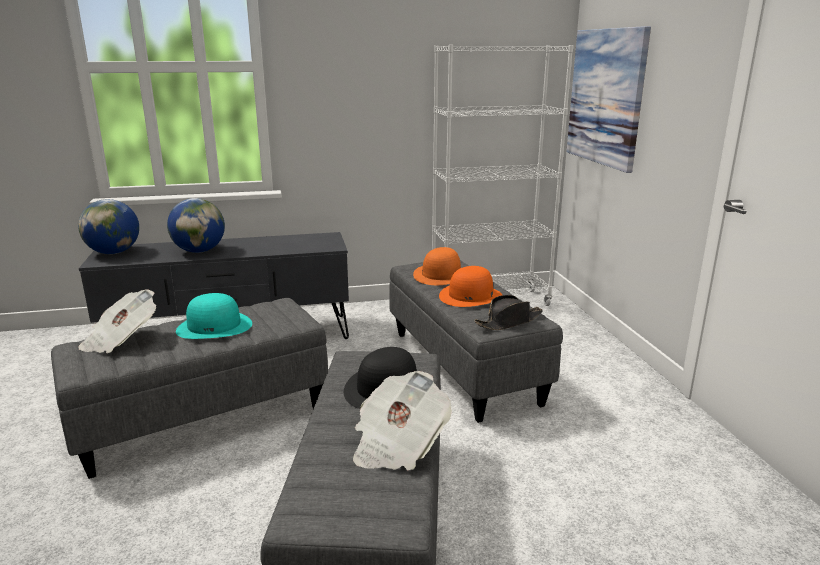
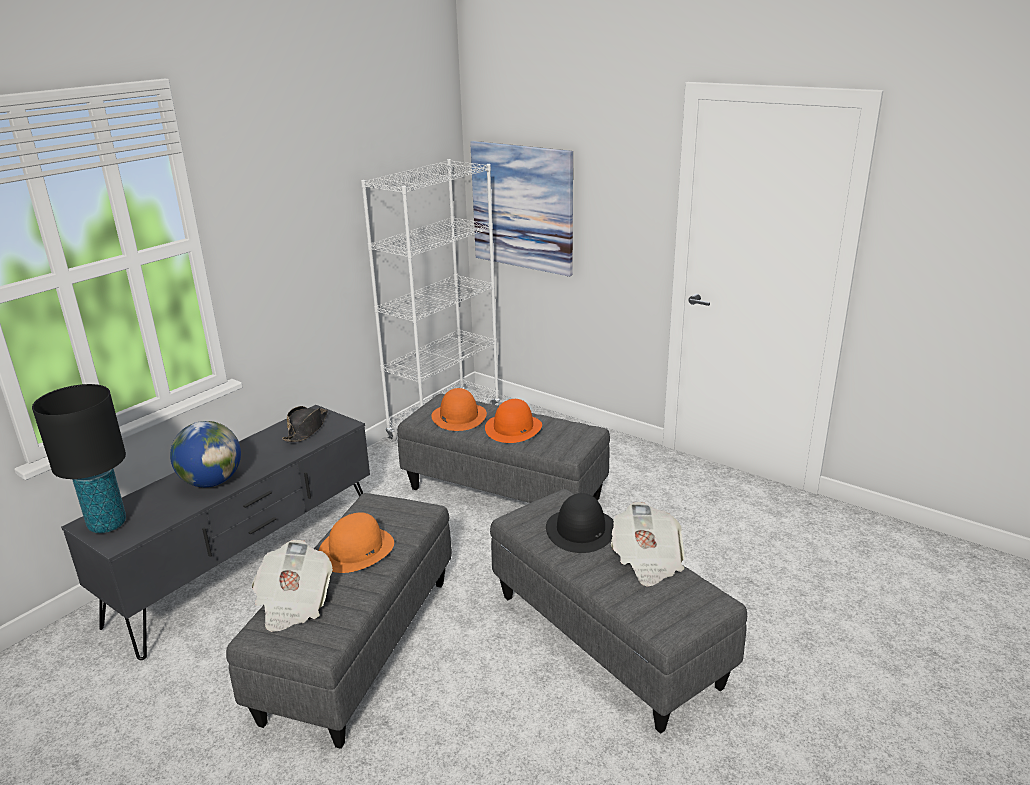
camera: 40 degrees left, 5 degrees up
globe [78,199,139,254] -> black table lamp [32,384,126,533]
turquoise hat [176,293,252,339] -> orange hat [318,512,394,573]
black hat [474,295,543,330] -> black hat moved to [282,406,328,442]

